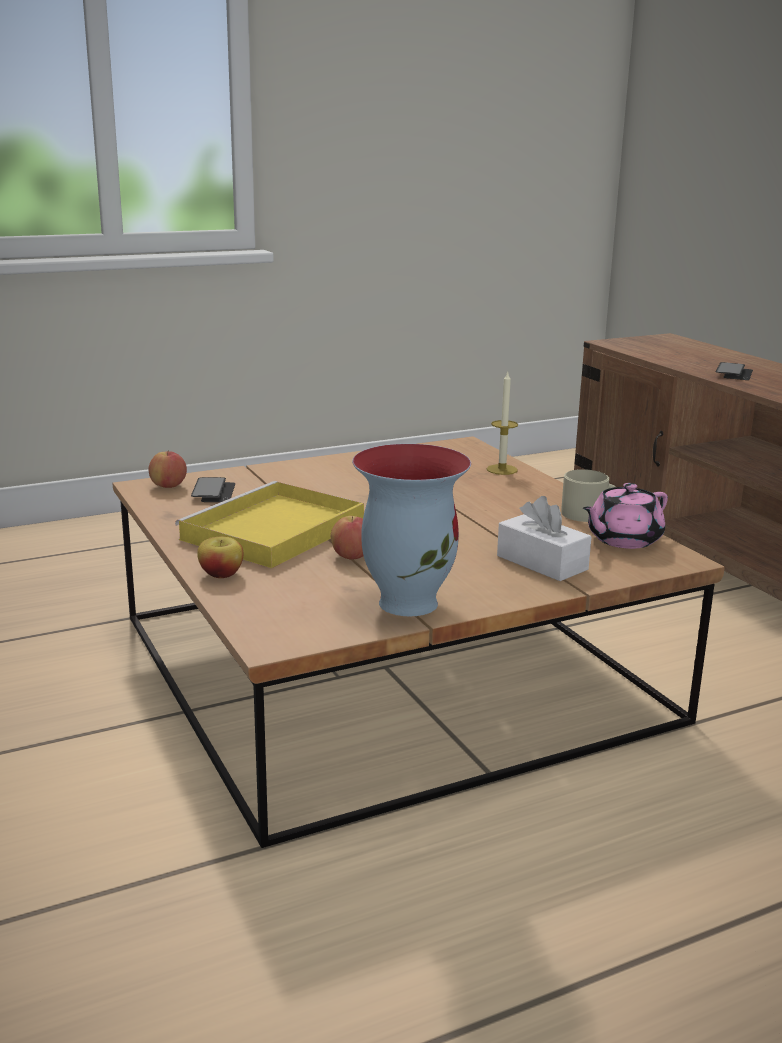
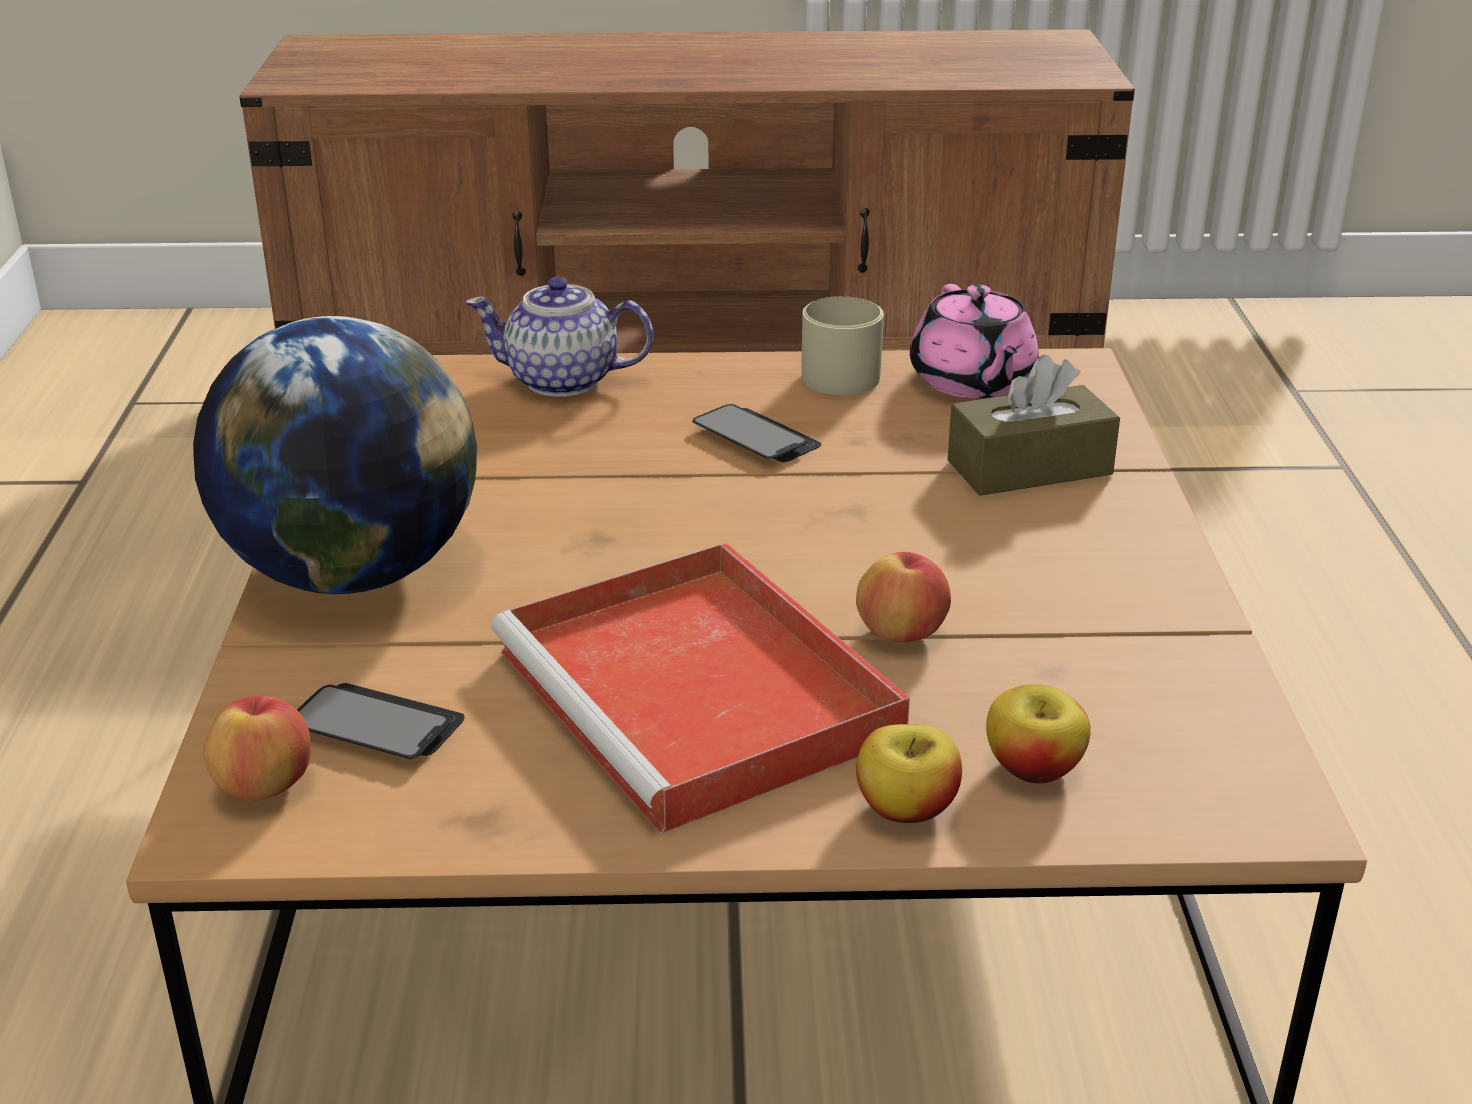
camera: 65 degrees left, 10 degrees up
yellow tray [175,481,364,568] -> red tray [491,543,910,834]
vase [352,444,471,617] -> none
candle [487,371,518,475] -> teapot [465,277,653,397]
white tissue box [497,496,591,581] -> brown tissue box [948,354,1120,496]
phone [716,362,753,380] -> phone moved to [692,404,822,462]
none -> globe [193,316,477,594]
none -> apple [986,684,1091,784]

